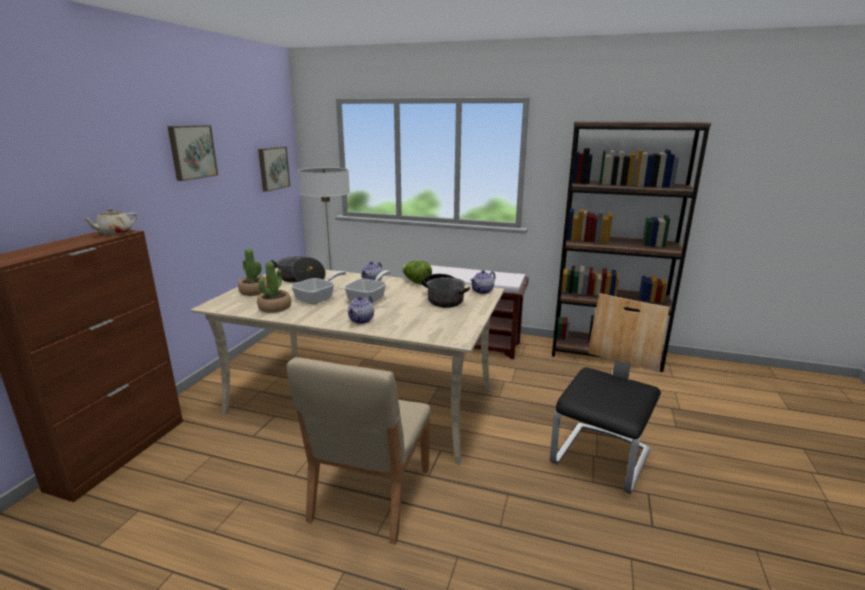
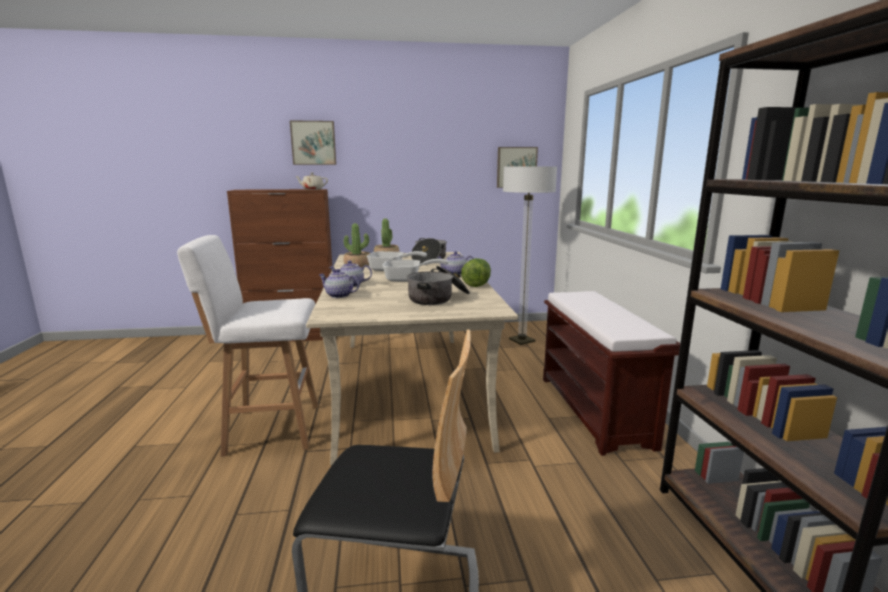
camera: 65 degrees right, 5 degrees down
picture [167,125,218,181] -> picture moved to [290,120,336,165]
beige chair [286,357,431,544] -> white stool [177,235,318,457]
teapot [470,270,496,294] -> teapot moved to [319,269,359,298]

